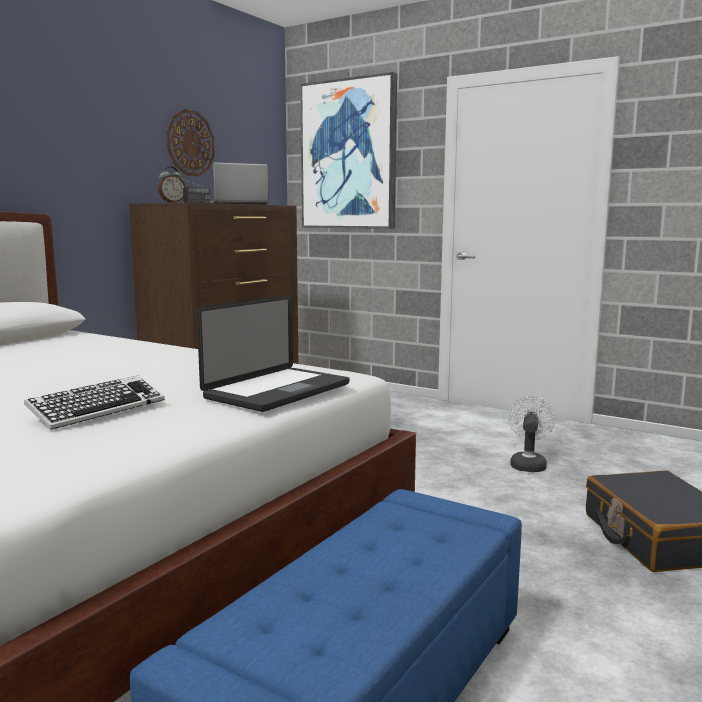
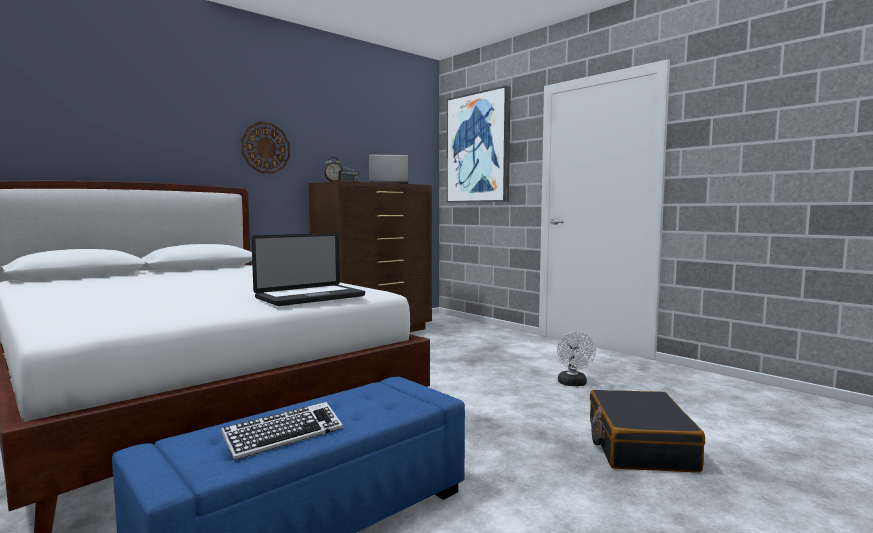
camera: 15 degrees right, 5 degrees down
keyboard [24,375,165,430] -> keyboard moved to [221,402,343,460]
wall clock [167,109,215,176] -> wall clock moved to [241,122,290,174]
white fan [508,396,555,472] -> white fan turned 150 degrees clockwise [557,332,596,386]

